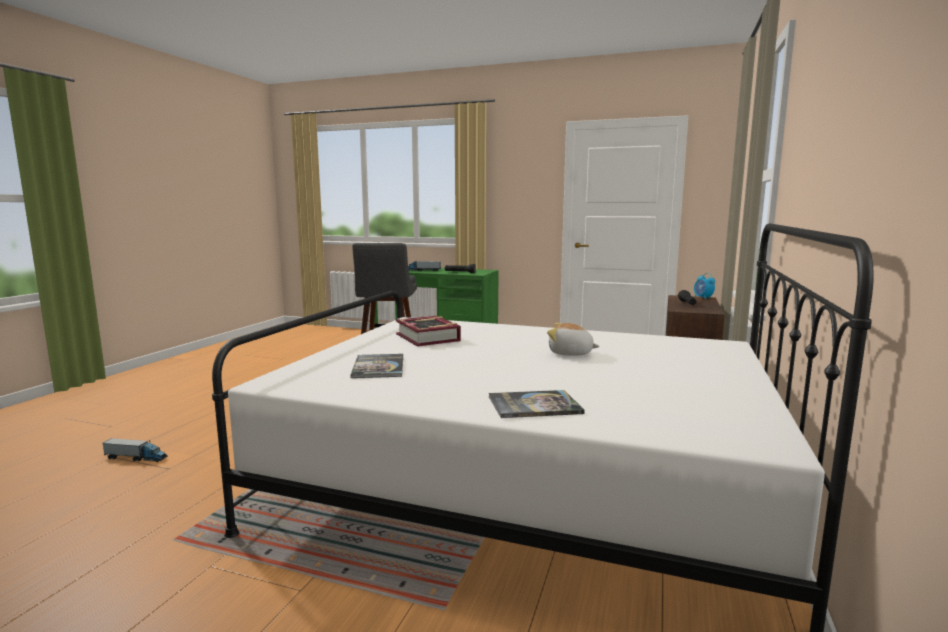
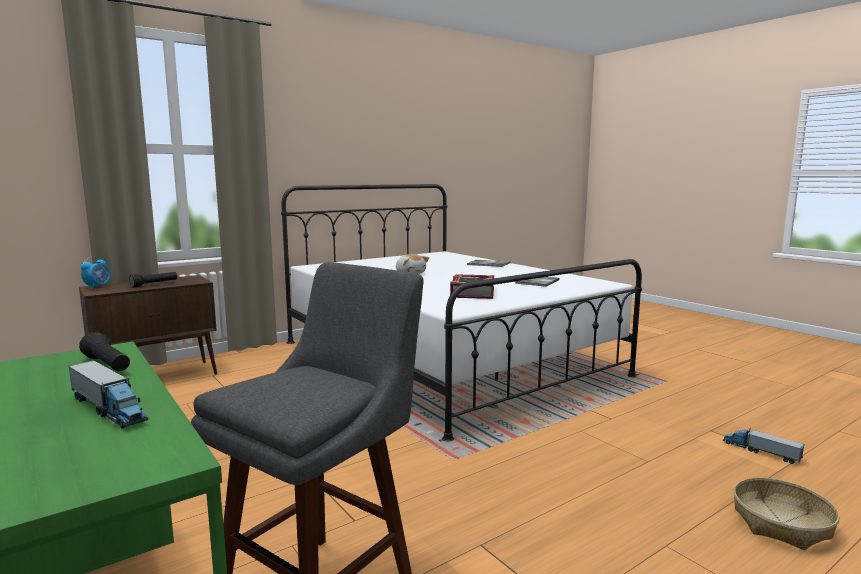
camera: 145 degrees left, 0 degrees up
none -> basket [733,478,840,550]

